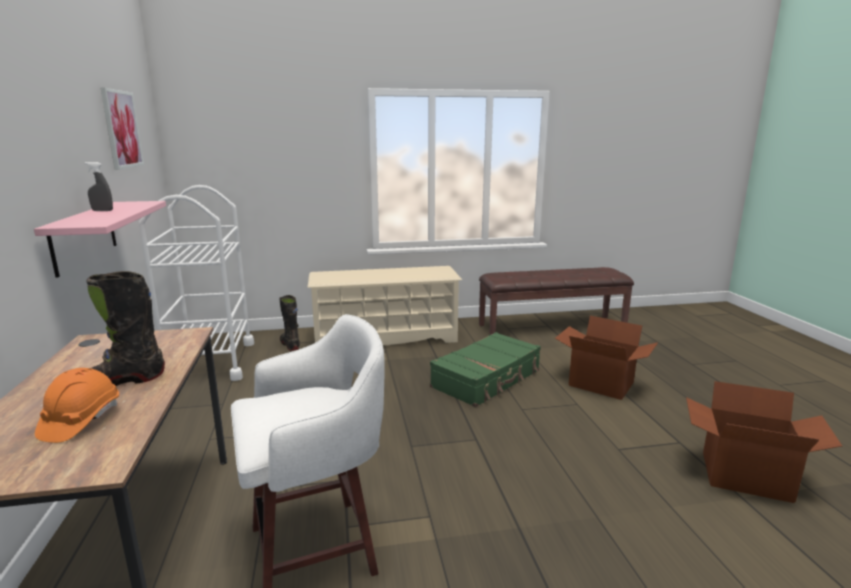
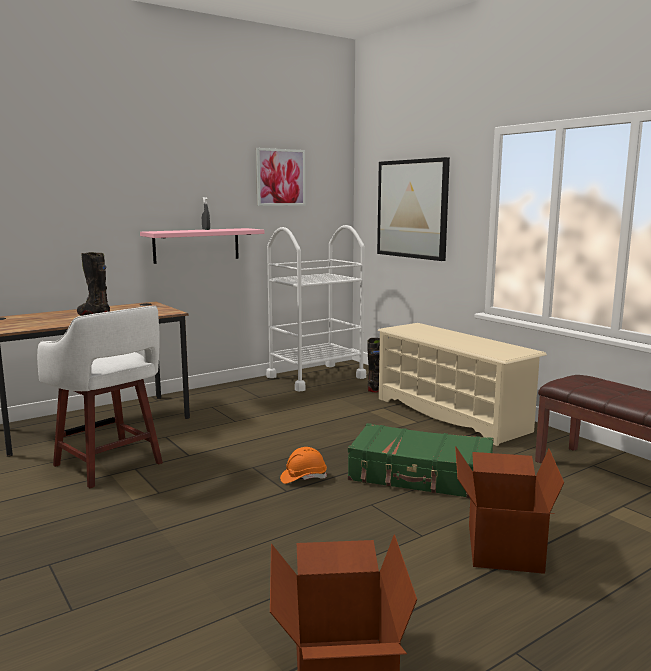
camera: 65 degrees right, 5 degrees down
orange hard hat [35,368,119,443] -> orange hard hat moved to [280,447,327,484]
none -> picture [377,157,450,261]

